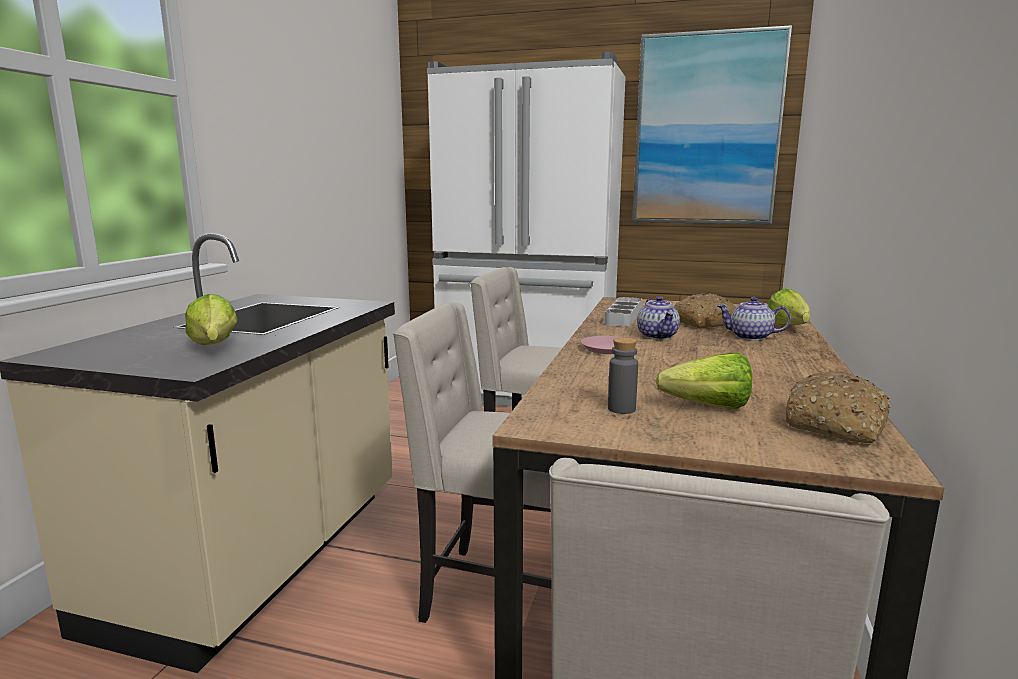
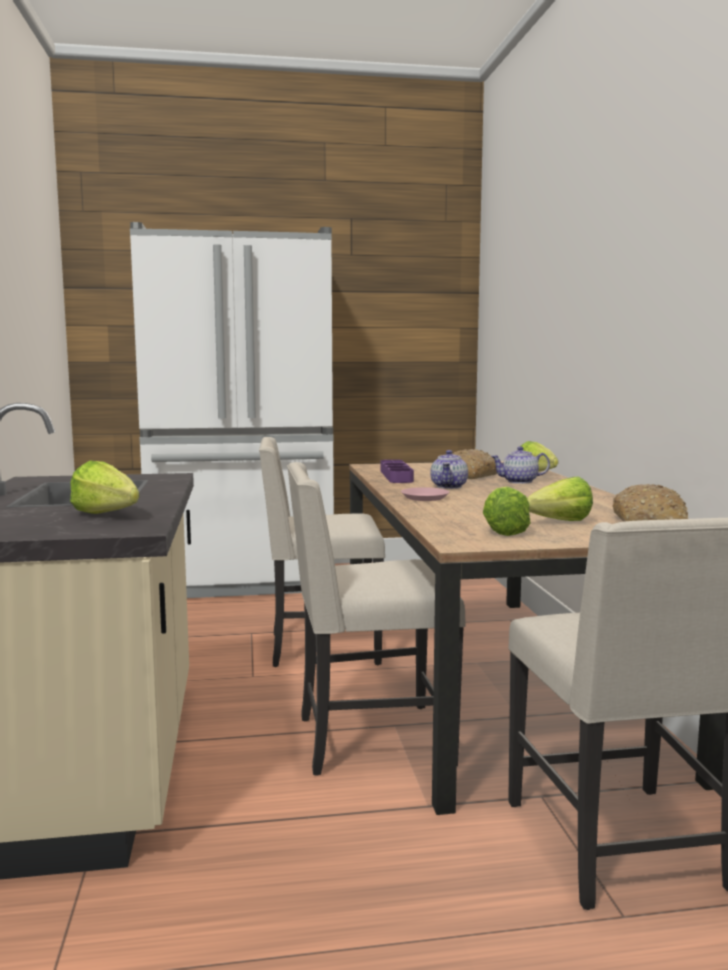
camera: 25 degrees left, 5 degrees down
grey tray [605,297,642,327] -> purple tray [381,460,414,483]
grey bottle [608,337,638,414] -> lettuce [483,486,530,536]
picture [632,25,792,224] -> none
teapot [637,296,680,339] -> teapot turned 45 degrees clockwise [430,450,468,489]

